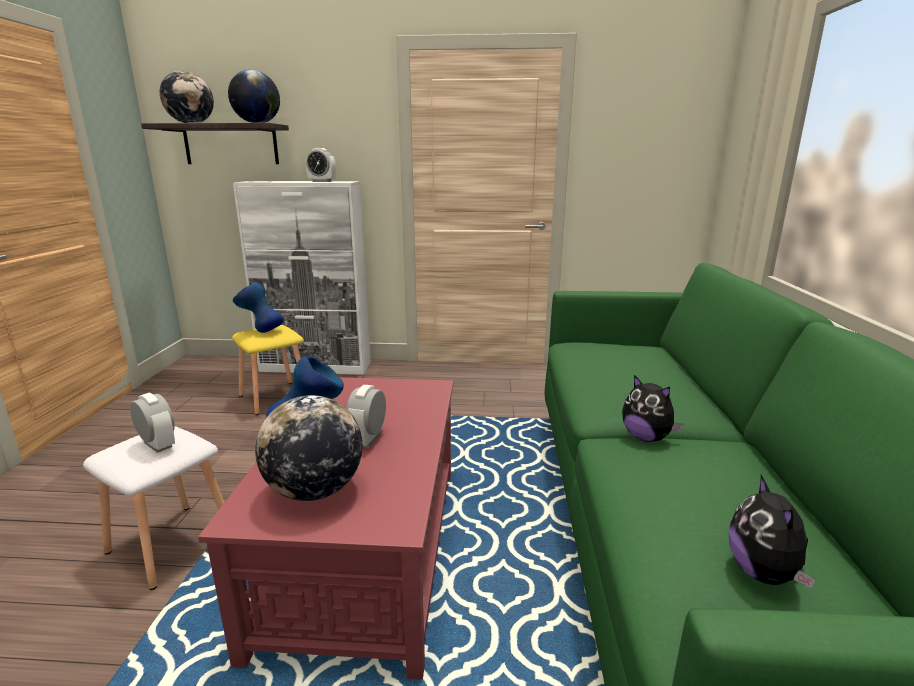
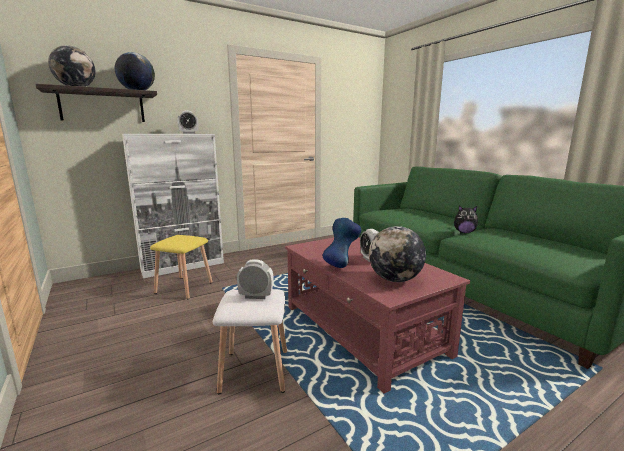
camera: 35 degrees left, 5 degrees down
blue vase [233,282,284,333] -> none
plush toy [729,475,816,589] -> none

